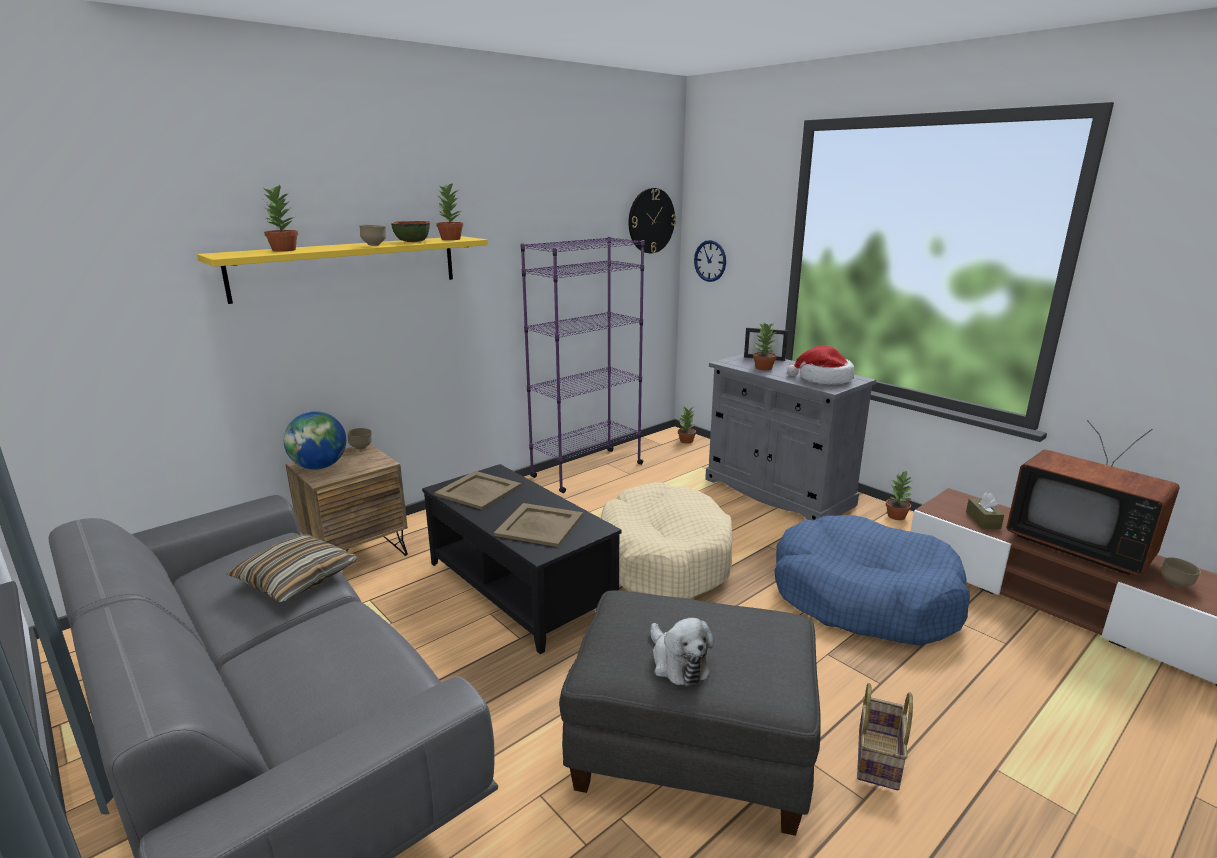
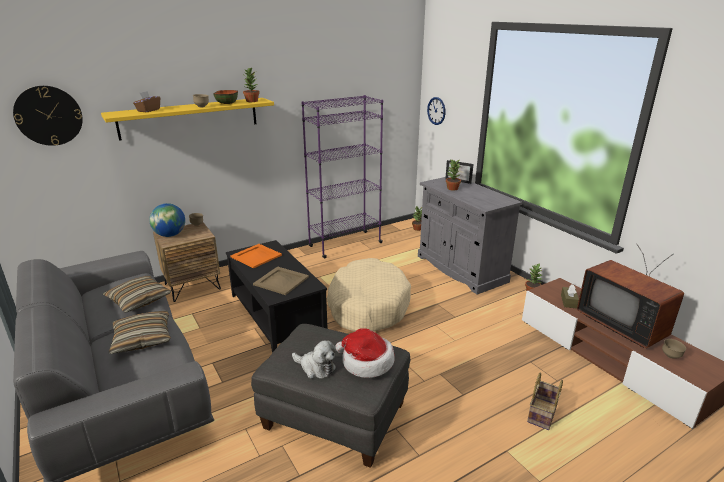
camera: 10 degrees right, 5 degrees up
potted plant [261,184,298,251] -> brown tissue box [133,91,160,112]
beige tray [434,471,521,510] -> orange tray [230,244,282,268]
wall clock [628,188,676,253] -> wall clock moved to [13,86,83,146]
plush toy [651,618,714,686] -> plush toy turned 45 degrees counterclockwise [292,340,336,379]
blue dog bed [774,515,970,646] -> none
hat [787,346,854,385] -> hat moved to [336,328,395,378]
basket [857,683,913,790] -> basket moved to [527,373,563,430]
none -> pillow [109,311,171,354]

